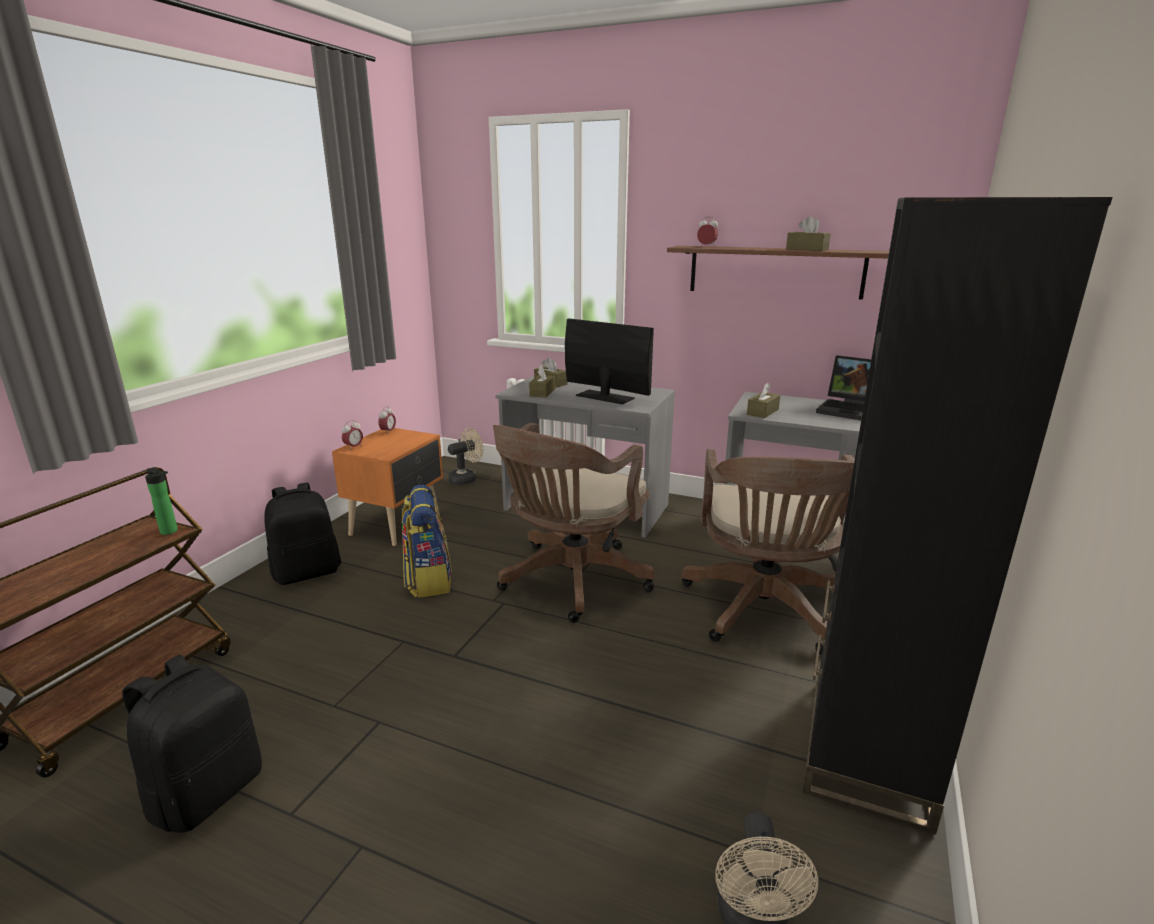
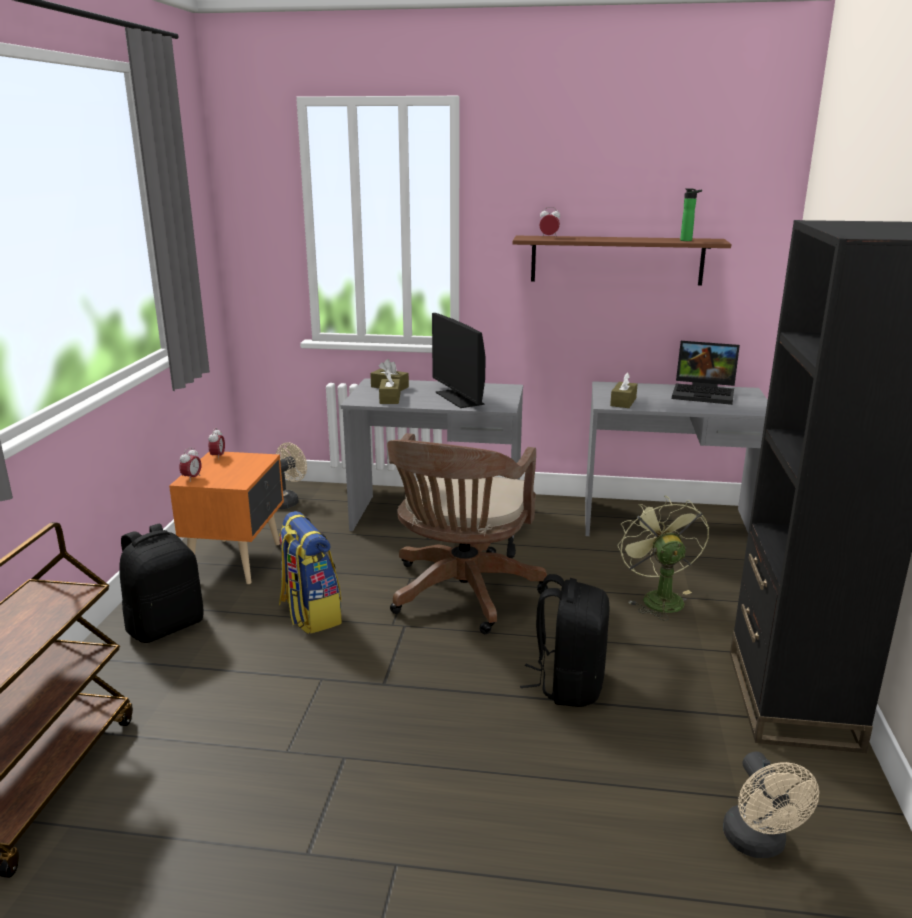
camera: 15 degrees left, 0 degrees up
black backpack [122,655,262,833] -> black backpack moved to [520,574,609,707]
bottle [145,468,178,535] -> bottle moved to [680,188,702,241]
monitor [565,318,654,404] -> monitor turned 135 degrees counterclockwise [432,313,486,408]
brown office chair [681,449,855,654] -> green fan [617,496,709,620]
brown tissue box [786,216,831,251] -> none

